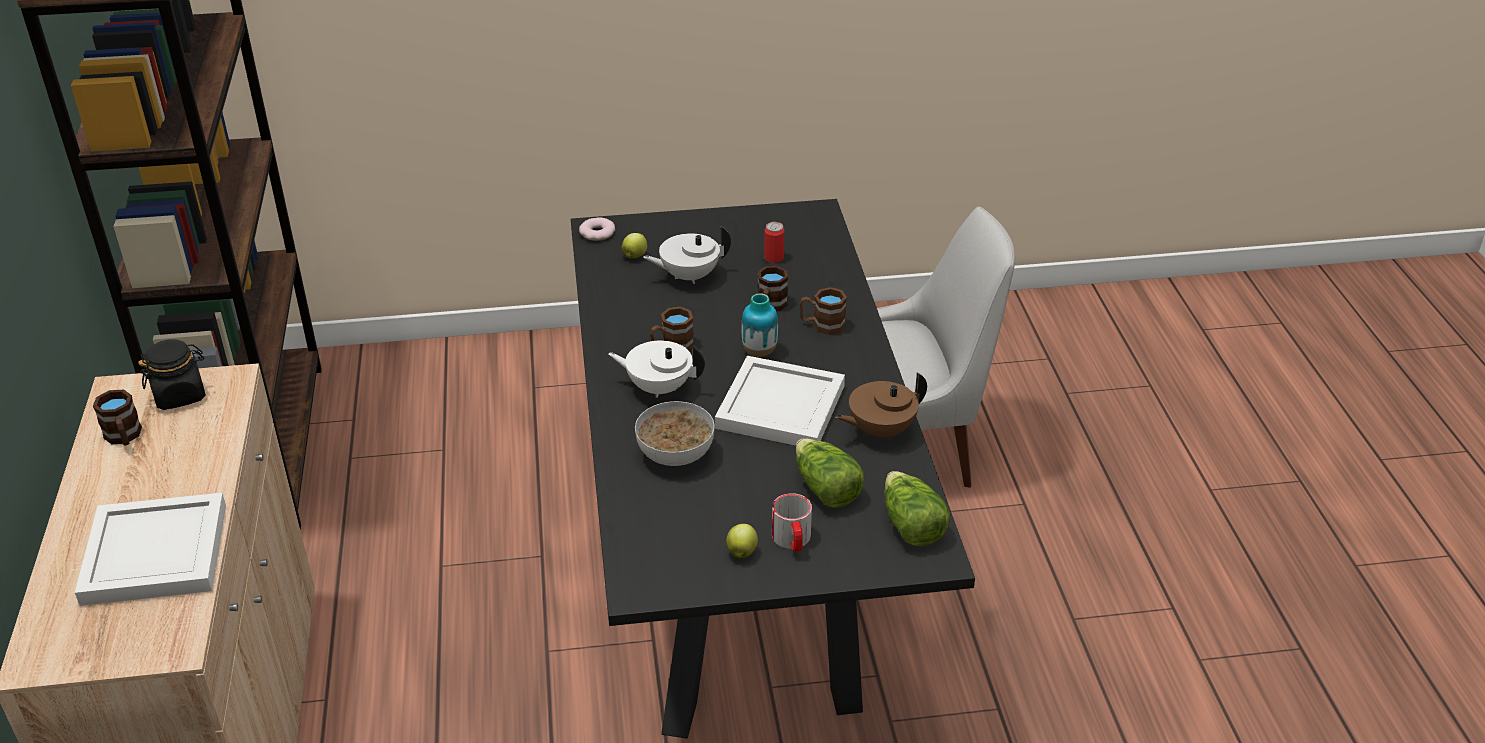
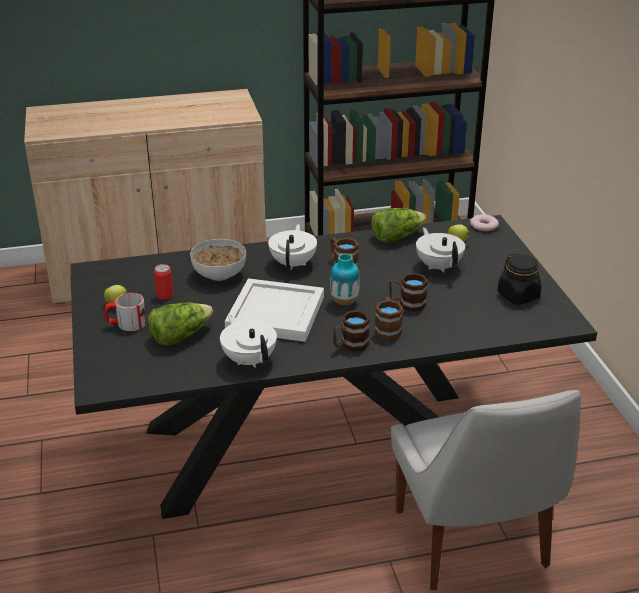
camera: 85 degrees right, 5 degrees down
white tray [75,493,226,606] -> none
brown mug [93,390,142,446] -> brown mug moved to [333,310,370,351]
black jar [138,339,206,410] -> black jar moved to [497,254,541,305]
can [764,222,784,263] -> can moved to [154,264,174,300]
brown teapot [835,373,927,440] -> white teapot [220,315,277,368]
lettuce [884,471,950,546] -> lettuce moved to [371,208,426,242]

